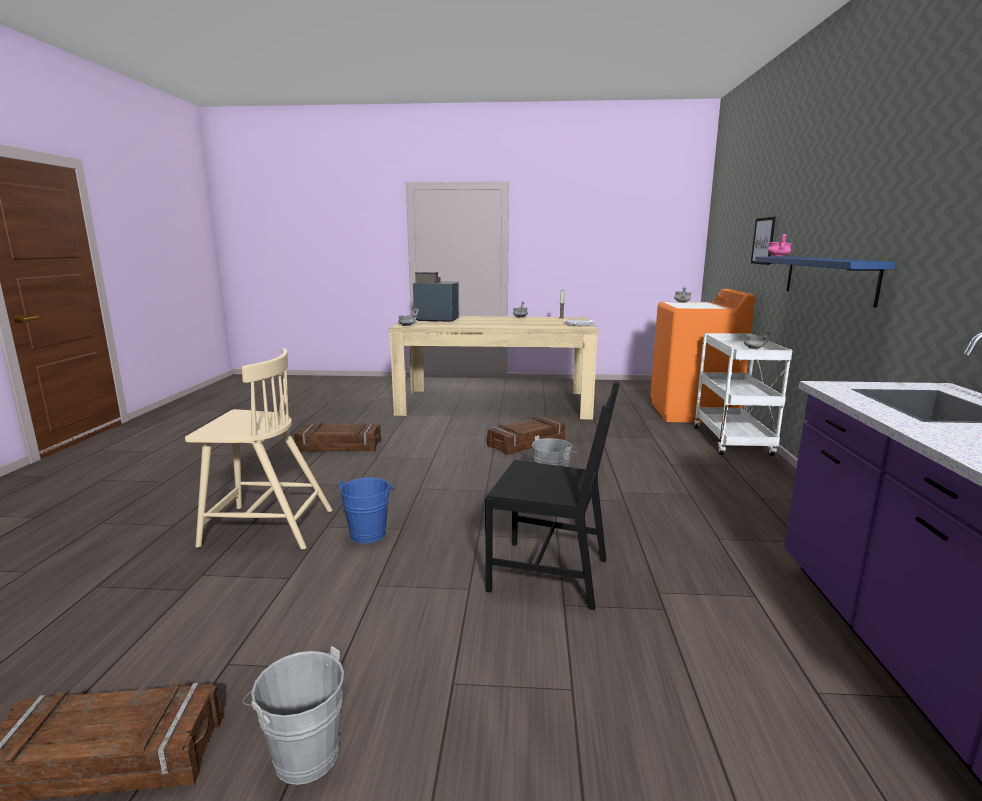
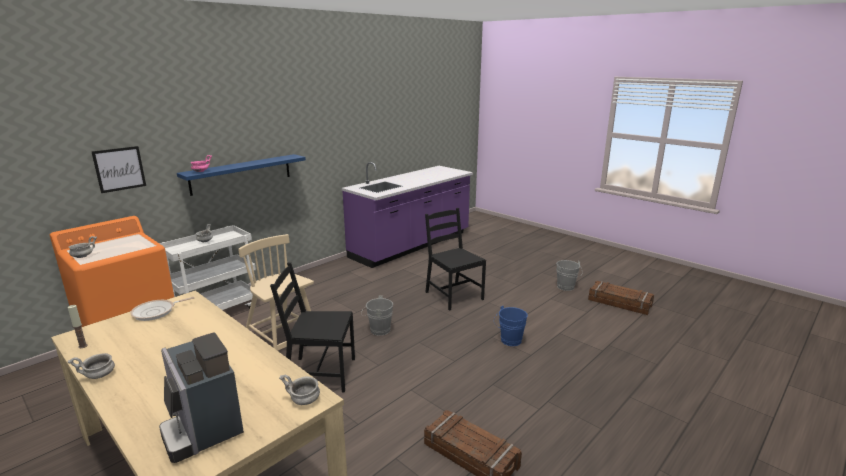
camera: 140 degrees left, 5 degrees up
beige chair [185,348,333,550] -> beige chair moved to [238,234,314,351]
crate [487,416,566,455] -> black chair [270,262,355,392]

